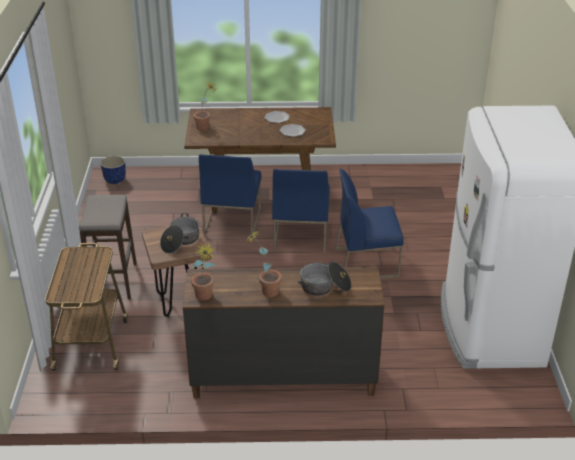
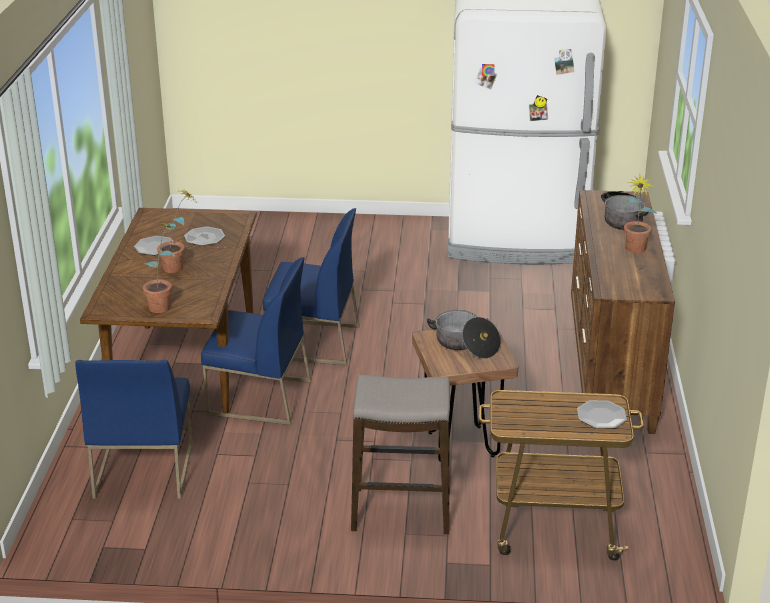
camera: 85 degrees left, 5 degrees down
planter [100,156,126,184] -> none
potted plant [191,243,216,300] -> potted plant moved to [157,189,195,273]
blue chair [335,169,404,278] -> blue chair moved to [75,360,193,499]
none -> plate [577,400,627,428]

